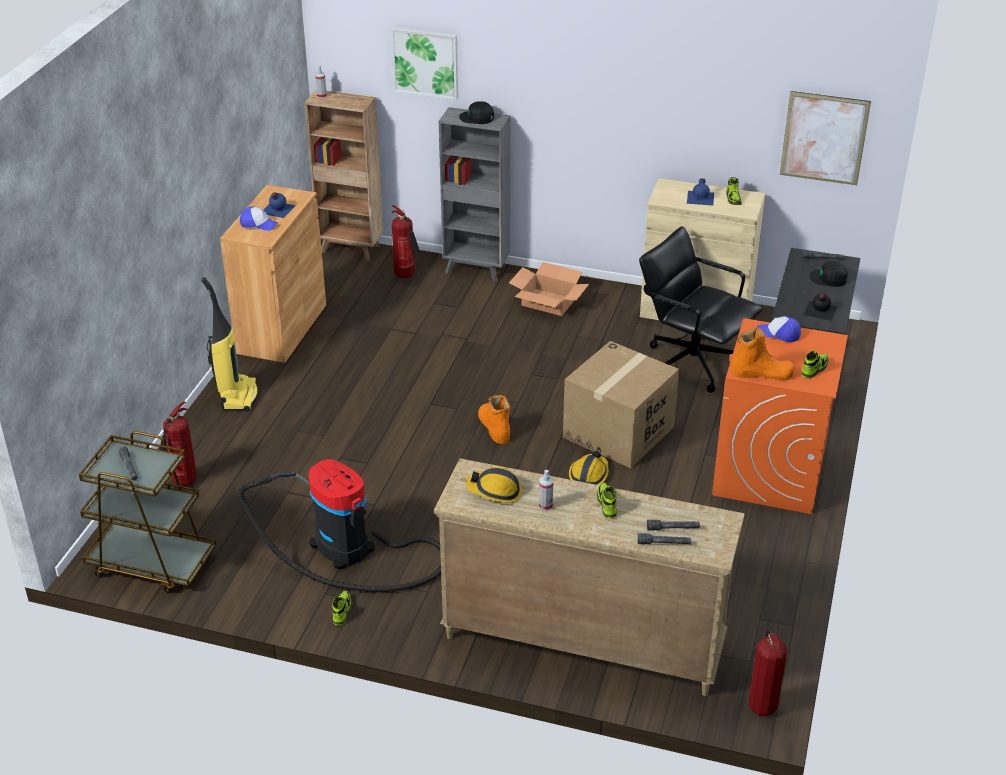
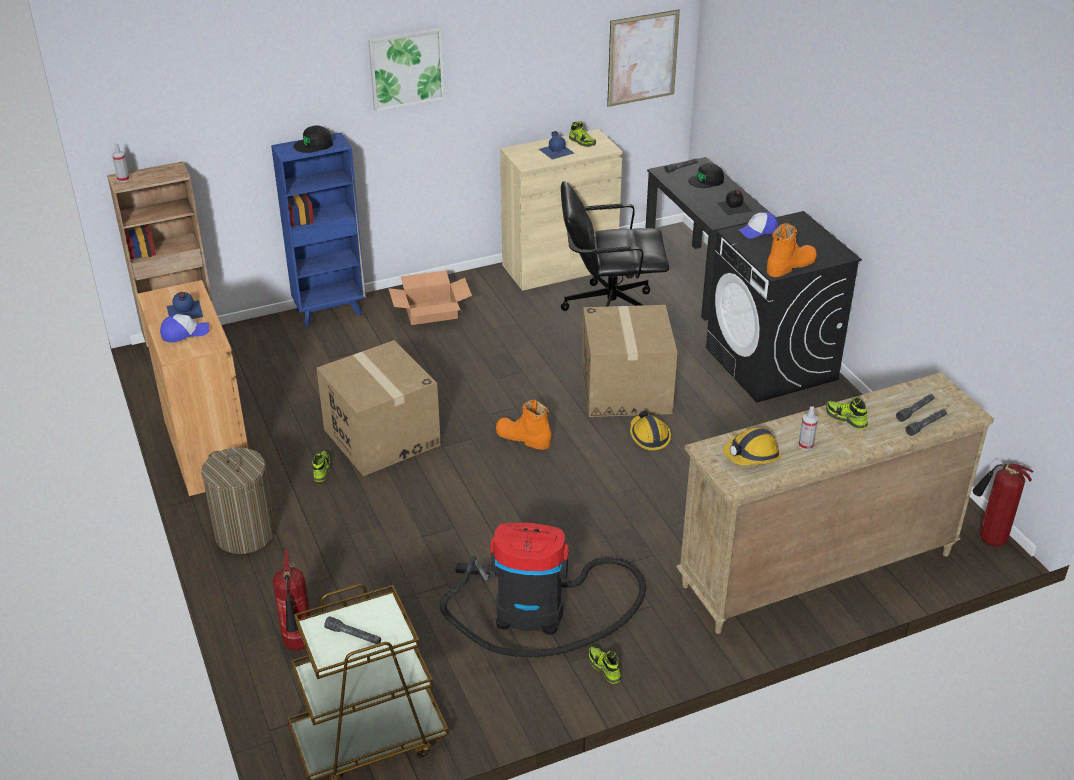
camera: 40 degrees left, 0 degrees up
vacuum cleaner [201,277,258,411] -> laundry basket [201,447,275,554]
picture [391,27,458,100] -> picture moved to [368,28,445,112]
fire extinguisher [392,205,420,278] -> none
grey bookcase [439,107,510,282] -> blue bookcase [271,133,366,328]
orange washing machine [712,318,848,514] -> black washing machine [706,211,862,402]
shoe [801,351,829,379] -> shoe moved to [312,451,331,482]
none -> cardboard box [317,340,441,476]

